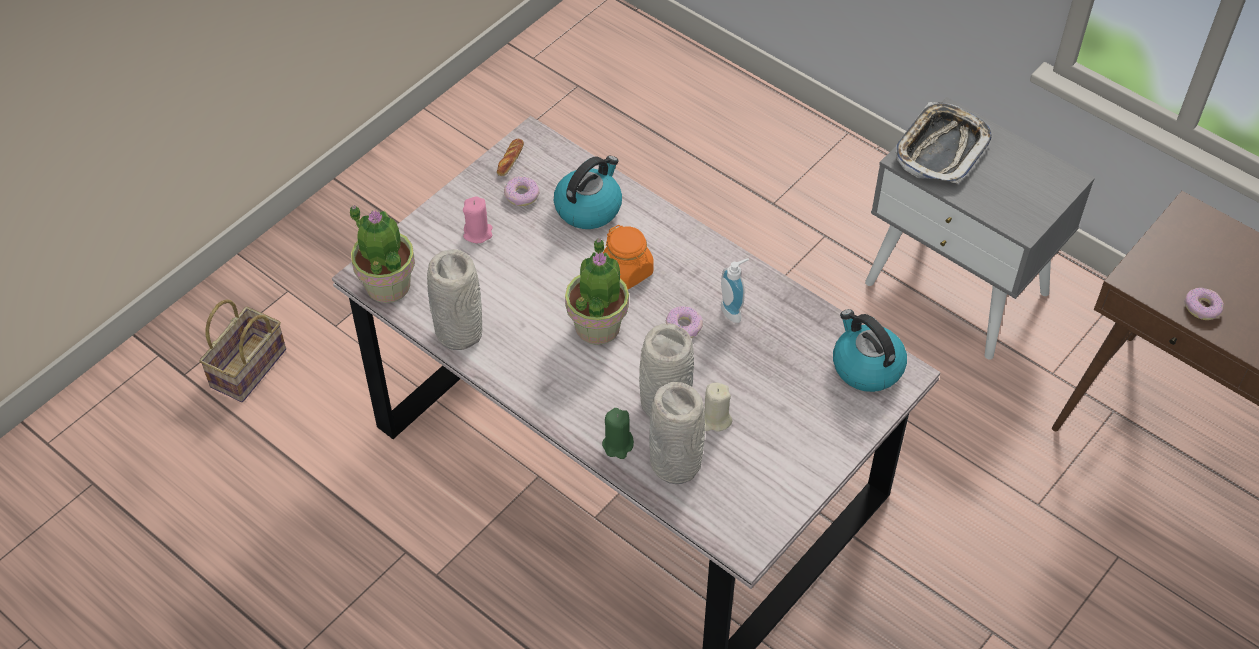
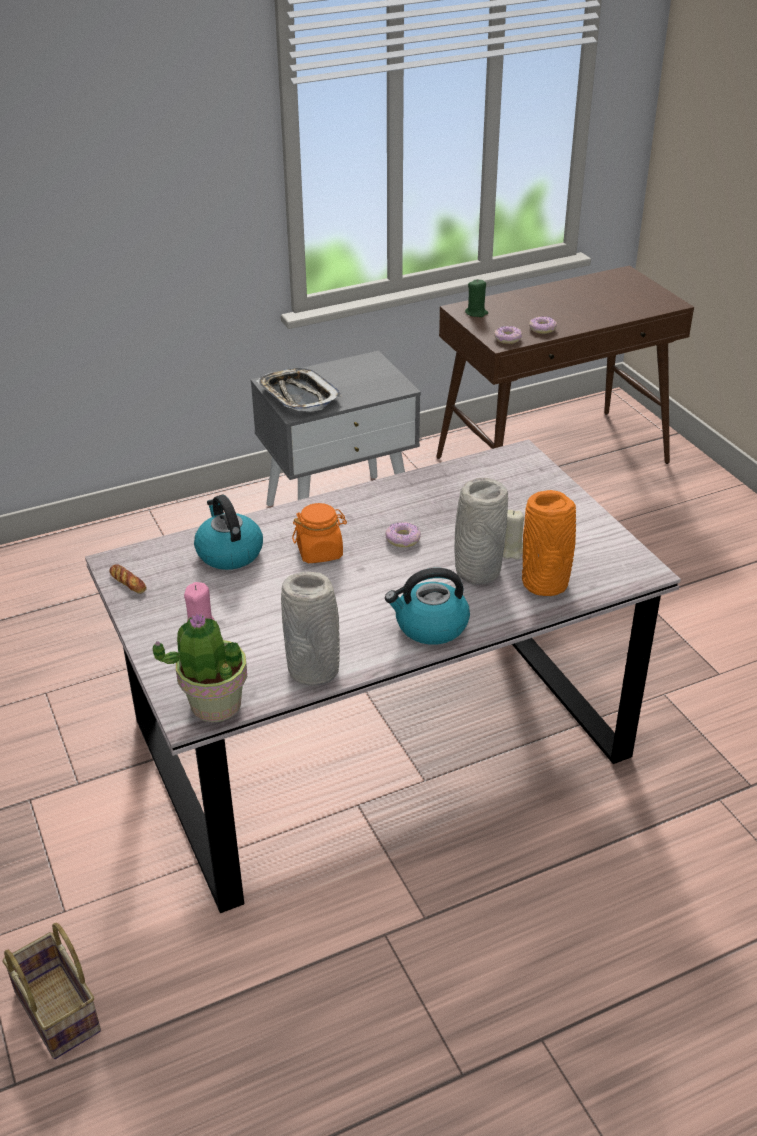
camera: 65 degrees left, 15 degrees down
donut [504,176,540,206] -> donut moved to [494,326,522,344]
potted plant [565,238,629,345] -> none
green candle [602,408,634,459] -> green candle moved to [465,280,488,317]
grey vase [649,382,705,484] -> orange vase [522,490,576,596]
soap dispenser [721,258,749,323] -> none
kettle [833,309,907,392] -> kettle moved to [385,568,470,645]

